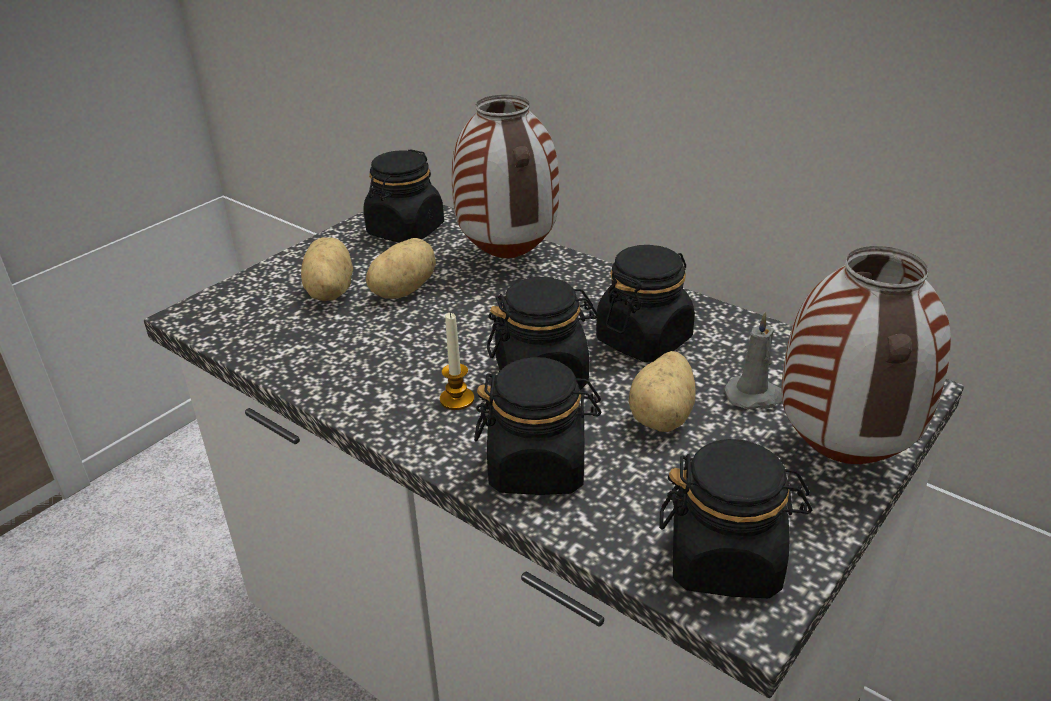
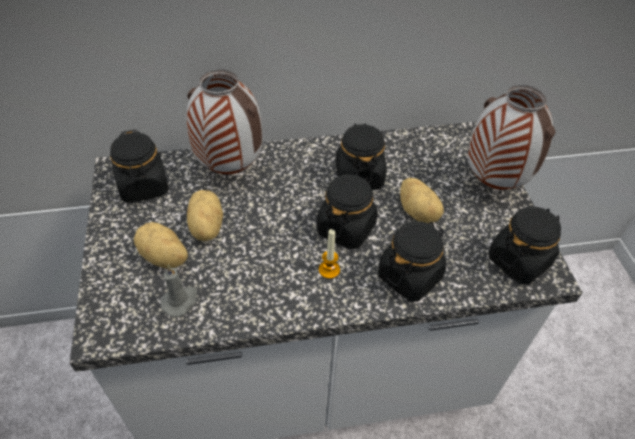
camera: 50 degrees left, 15 degrees up
grey candle [724,312,782,409] -> grey candle moved to [161,265,197,317]

